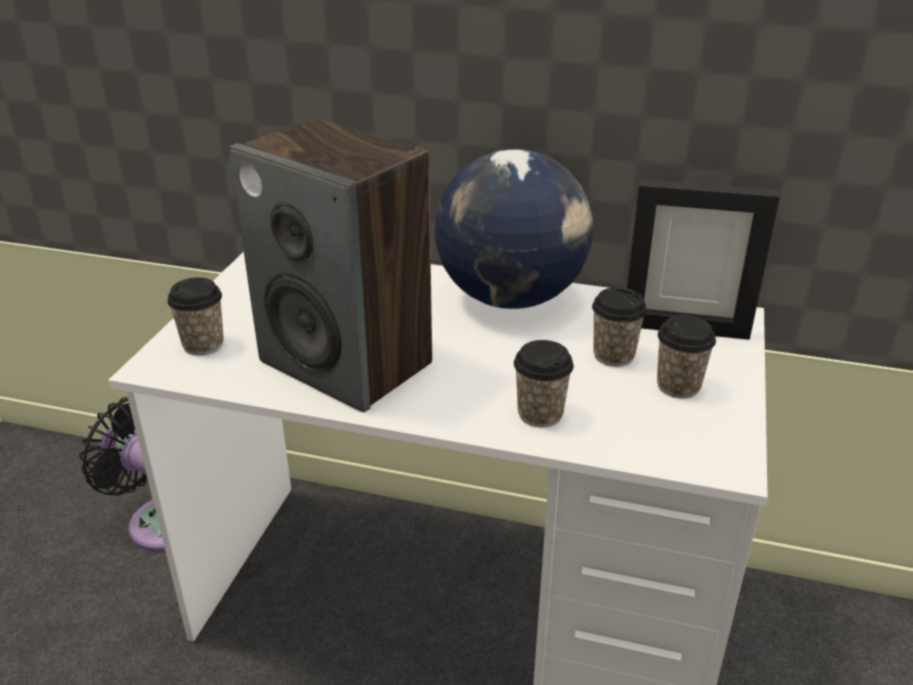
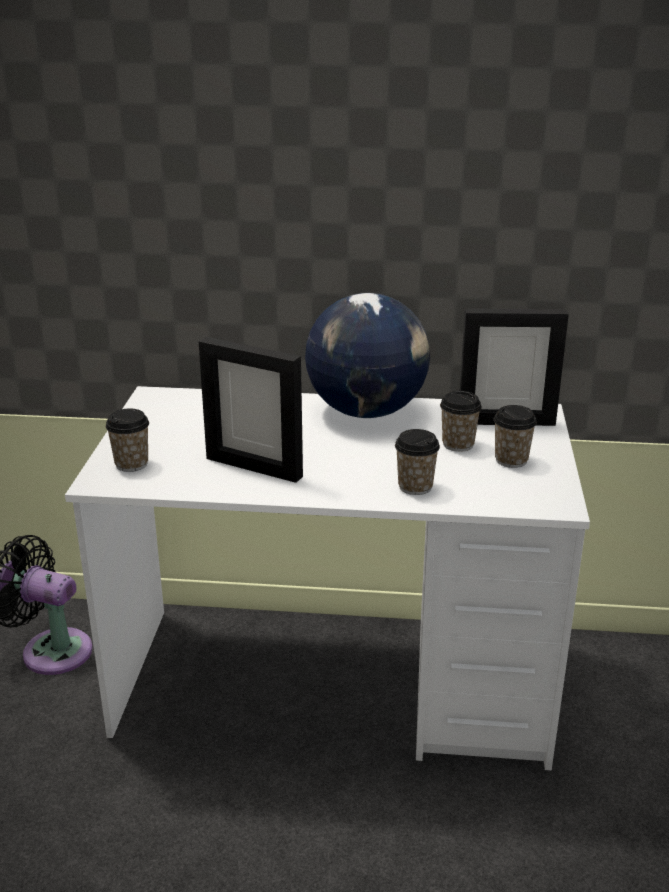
camera: 10 degrees left, 5 degrees down
speaker [229,118,432,413] -> picture frame [199,337,303,483]

